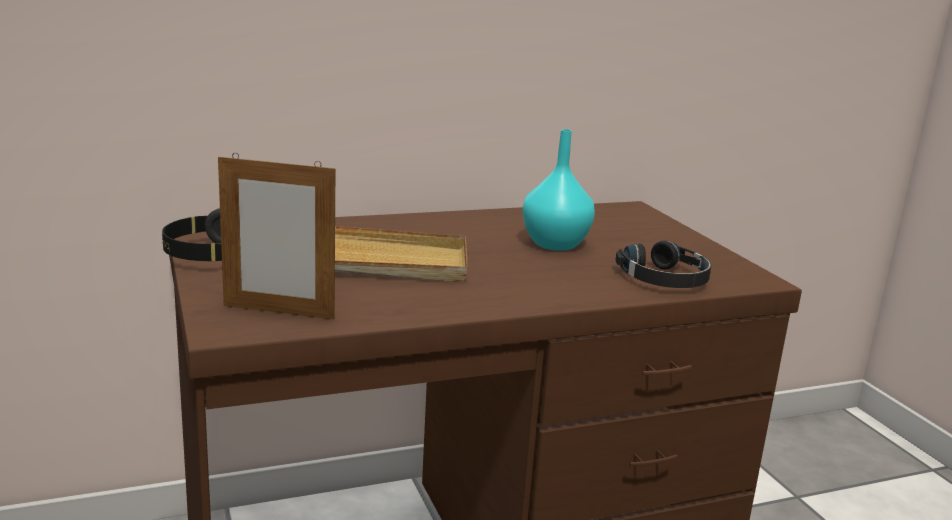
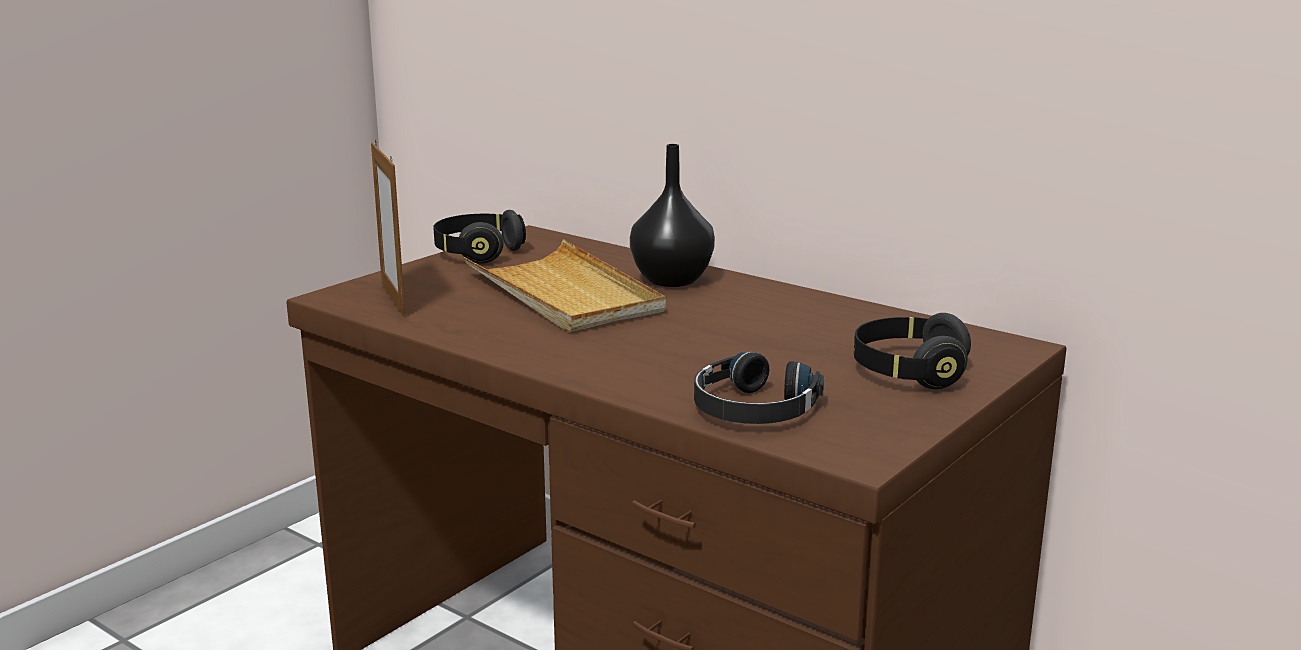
camera: 60 degrees right, 0 degrees up
turquoise vase [522,129,595,251] -> none
none -> black vase [630,144,715,287]
none -> black headphones [854,313,971,389]

